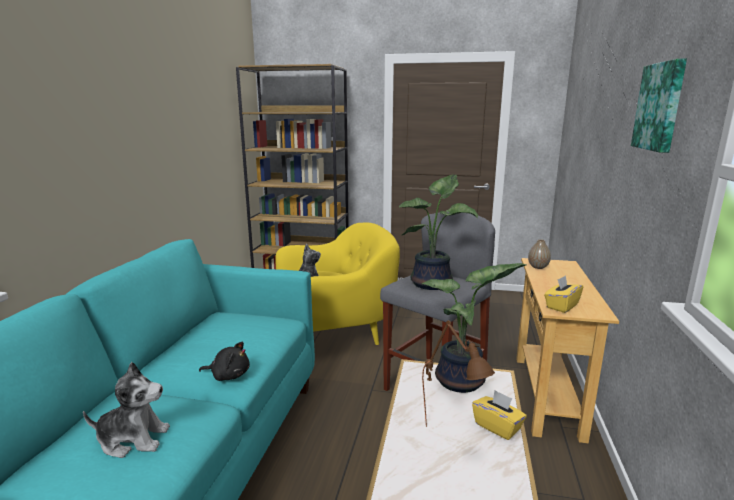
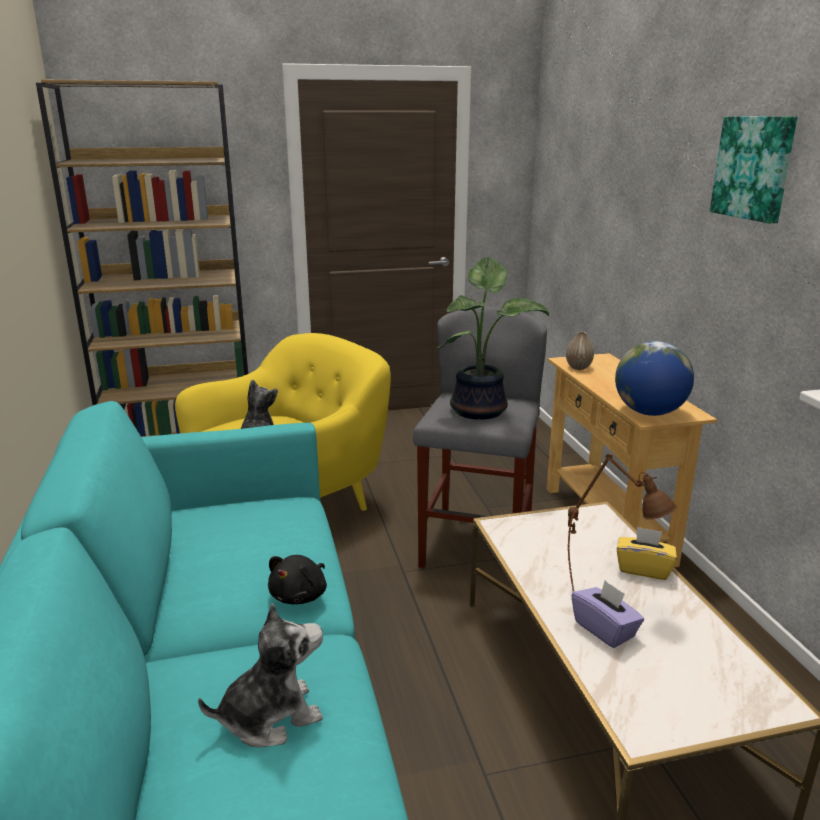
camera: 25 degrees left, 5 degrees up
black plush toy [199,342,250,381] -> black plush toy turned 135 degrees clockwise [268,555,327,604]
potted plant [422,263,527,393] -> none
yellow tissue box [544,275,583,313] -> globe [615,341,694,416]
none -> purple tissue box [571,580,644,648]

